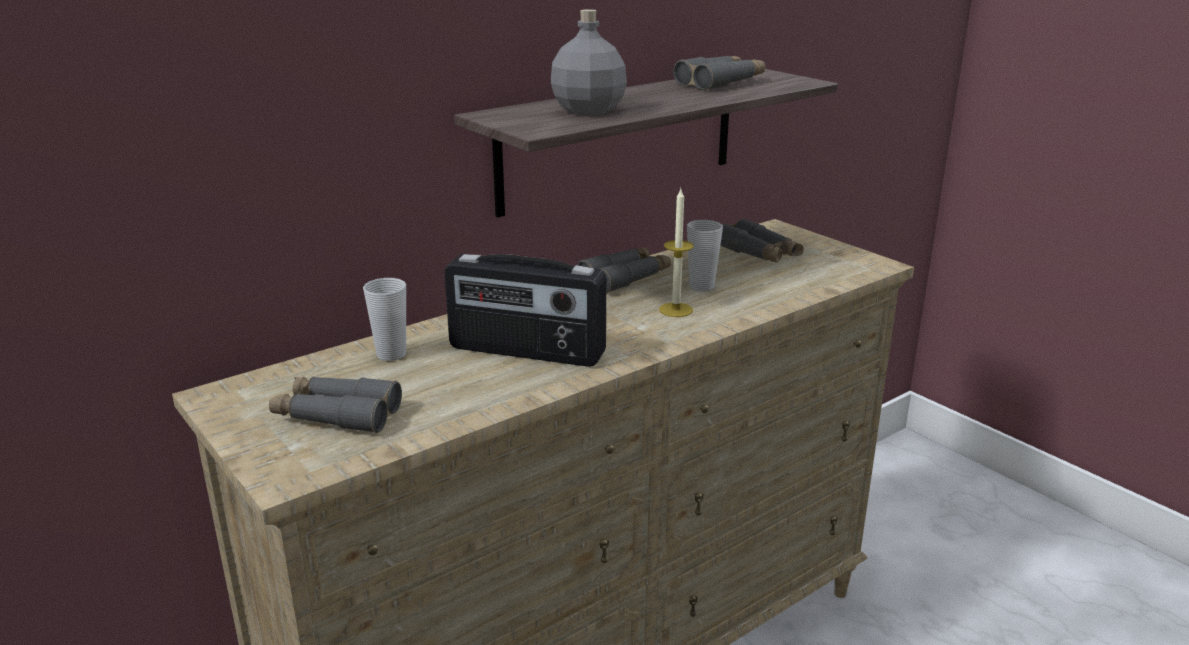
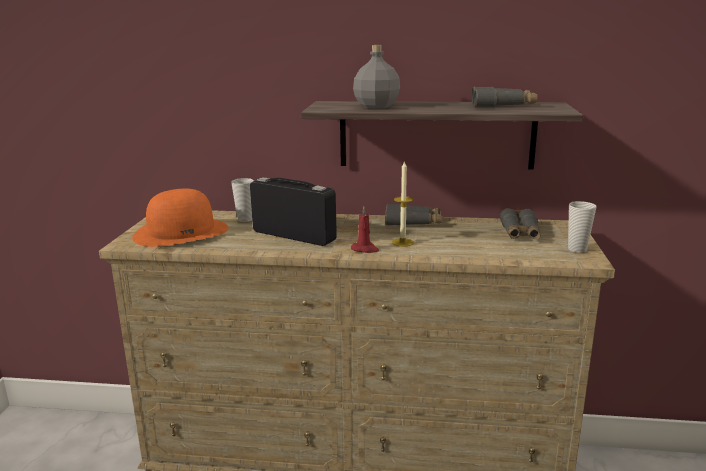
camera: 45 degrees right, 5 degrees down
grey binoculars [269,377,402,433] -> orange hat [132,189,229,247]
radio [444,254,606,367] -> radio turned 150 degrees clockwise [250,178,337,246]
cup [687,220,723,291] -> cup moved to [568,201,597,253]
none -> red candle [351,206,379,253]

